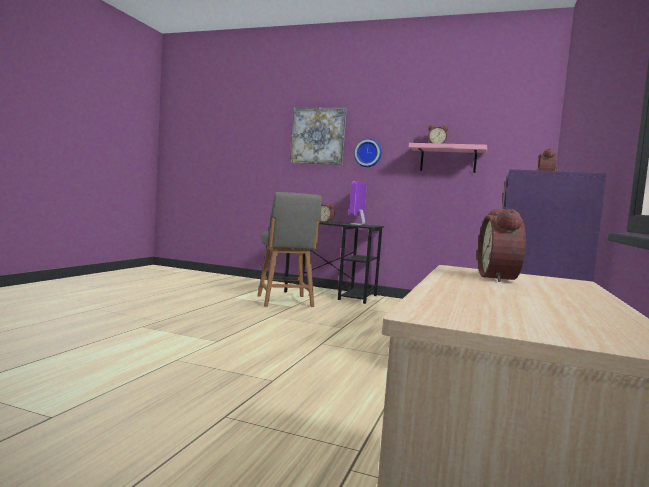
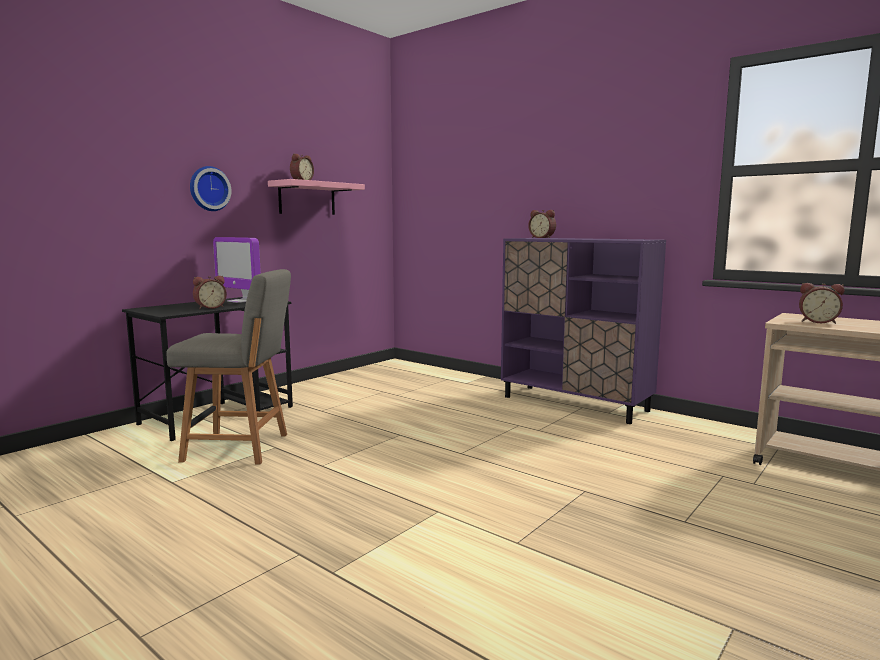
camera: 70 degrees left, 5 degrees up
picture [290,108,346,165] -> none

